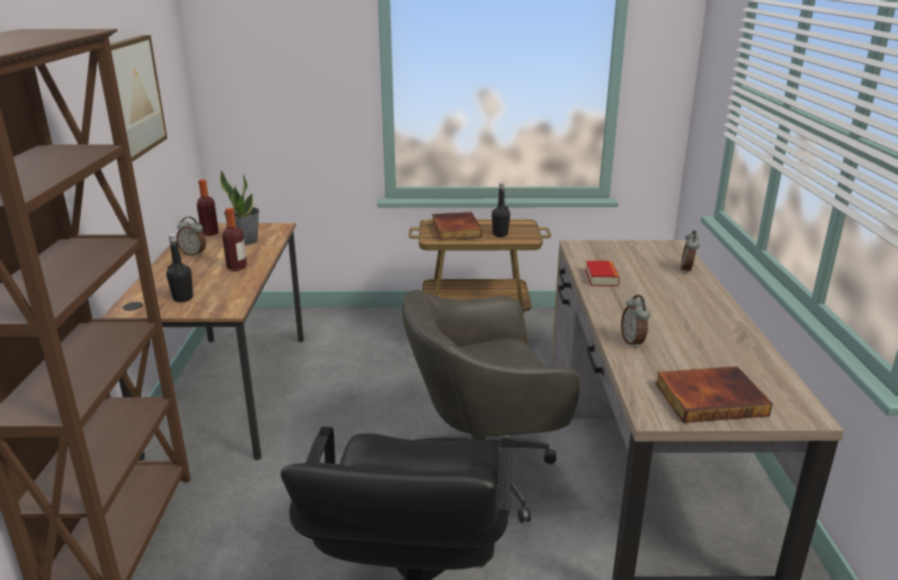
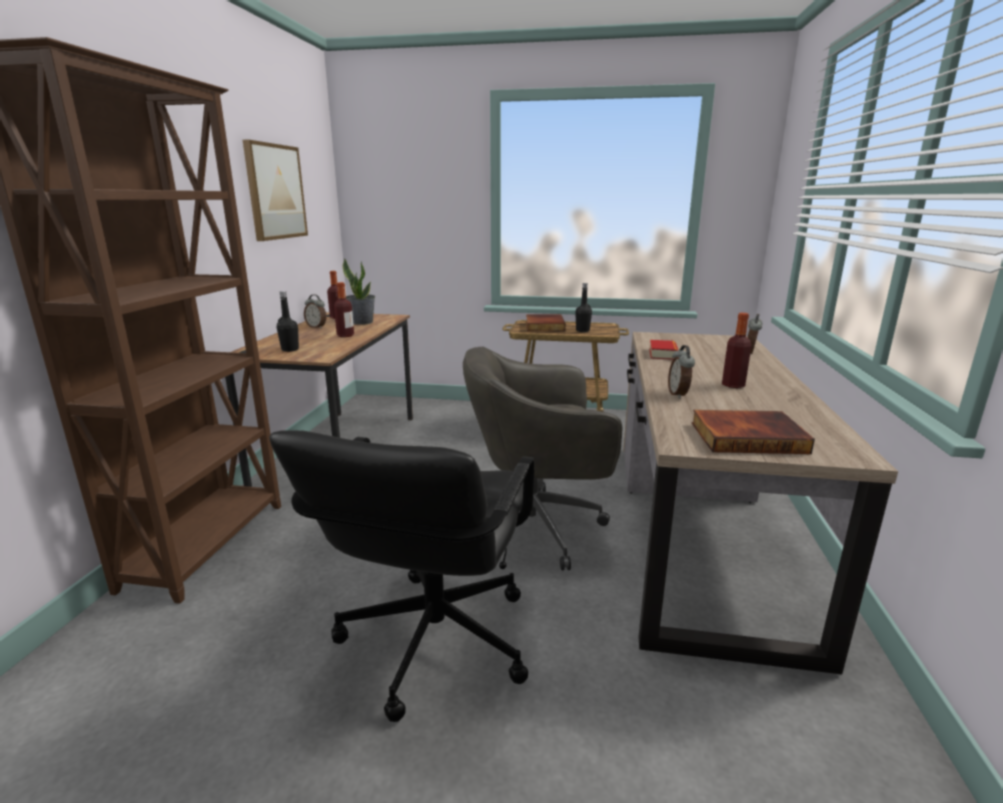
camera: 10 degrees right, 5 degrees down
none -> bottle [722,313,751,388]

